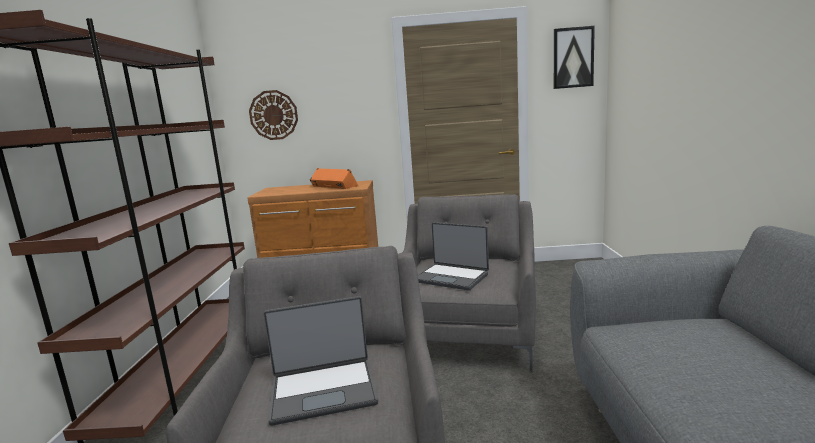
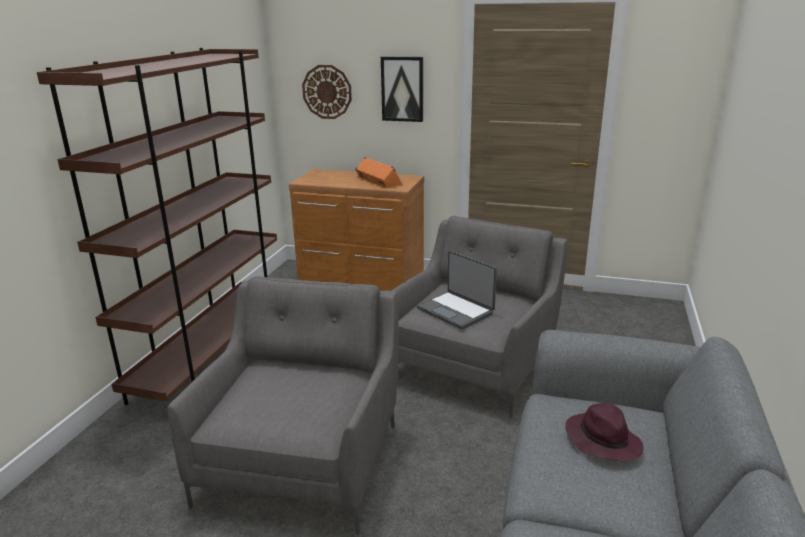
camera: 15 degrees right, 10 degrees up
laptop [264,296,378,426] -> none
picture [554,26,595,89] -> picture moved to [381,57,423,122]
none -> purple hat [565,403,644,461]

